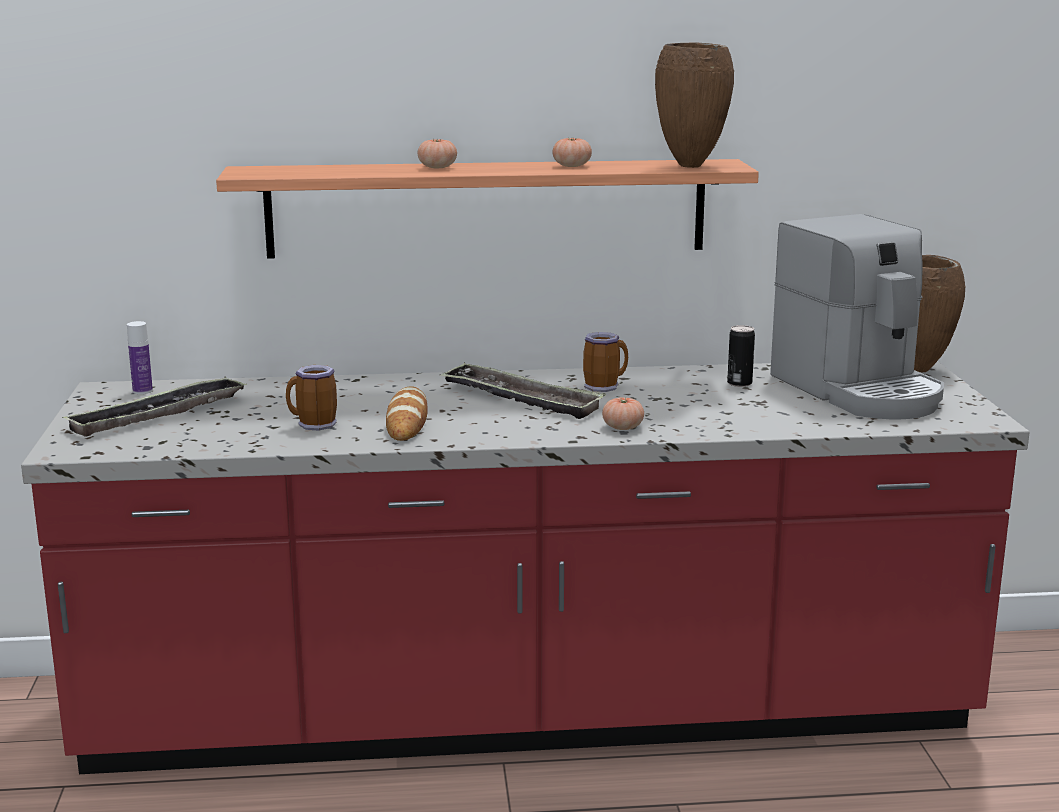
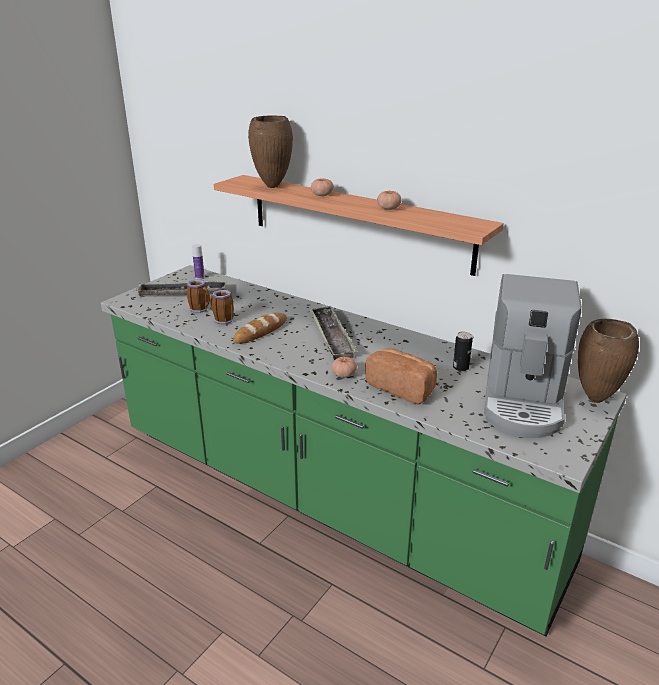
camera: 40 degrees right, 10 degrees up
red counter [21,361,1030,774] -> green counter [101,265,627,637]
mug [583,332,628,392] -> mug moved to [187,279,210,313]
brown vase [655,42,734,168] -> brown vase moved to [248,115,293,188]
none -> bread [365,348,437,404]

